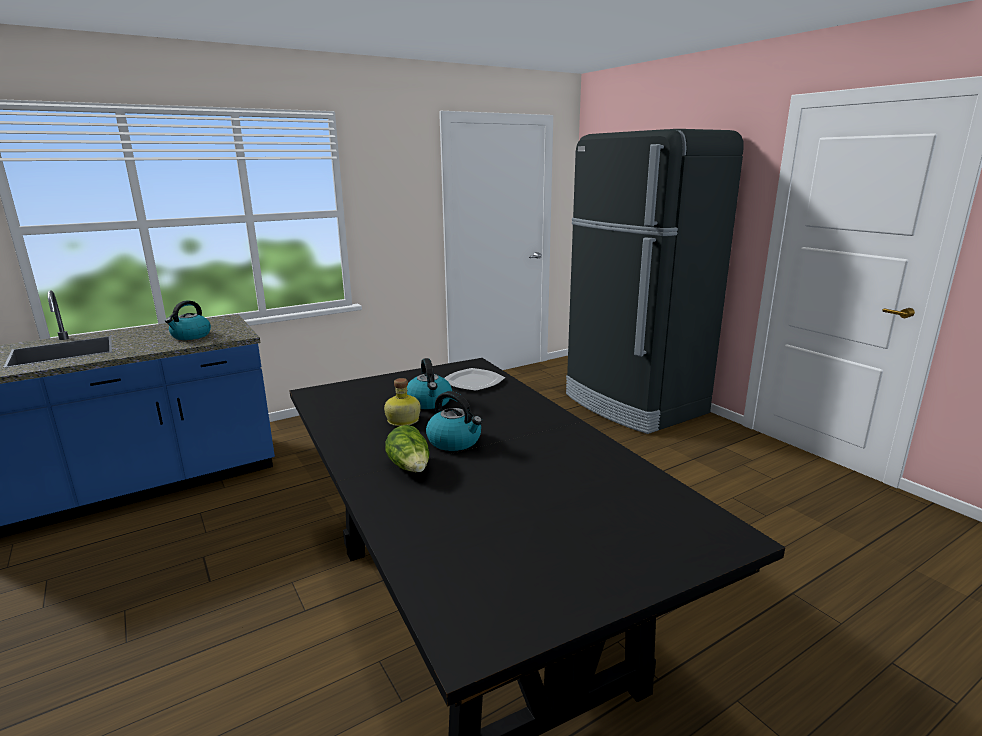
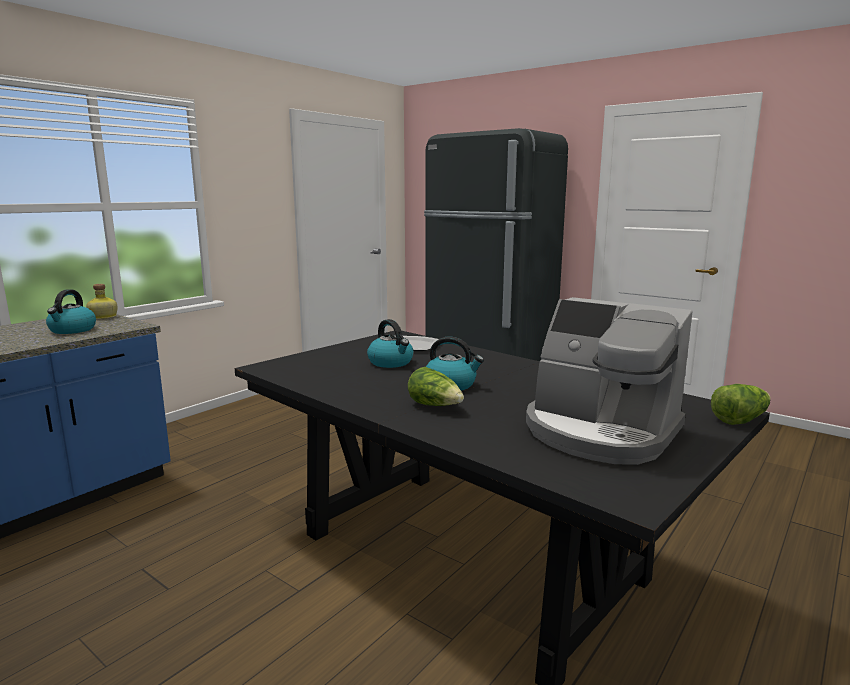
camera: 20 degrees left, 5 degrees down
bottle [384,378,421,426] -> bottle moved to [86,284,118,319]
none -> coffee machine [526,297,693,465]
none -> lettuce [711,384,771,425]

